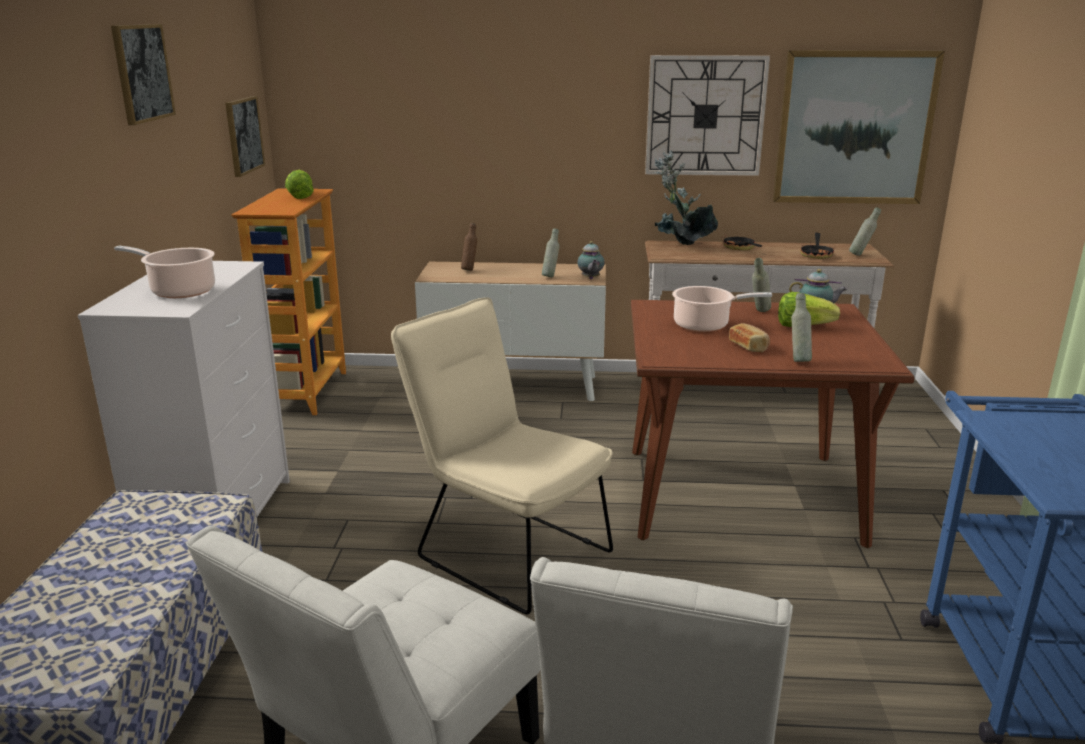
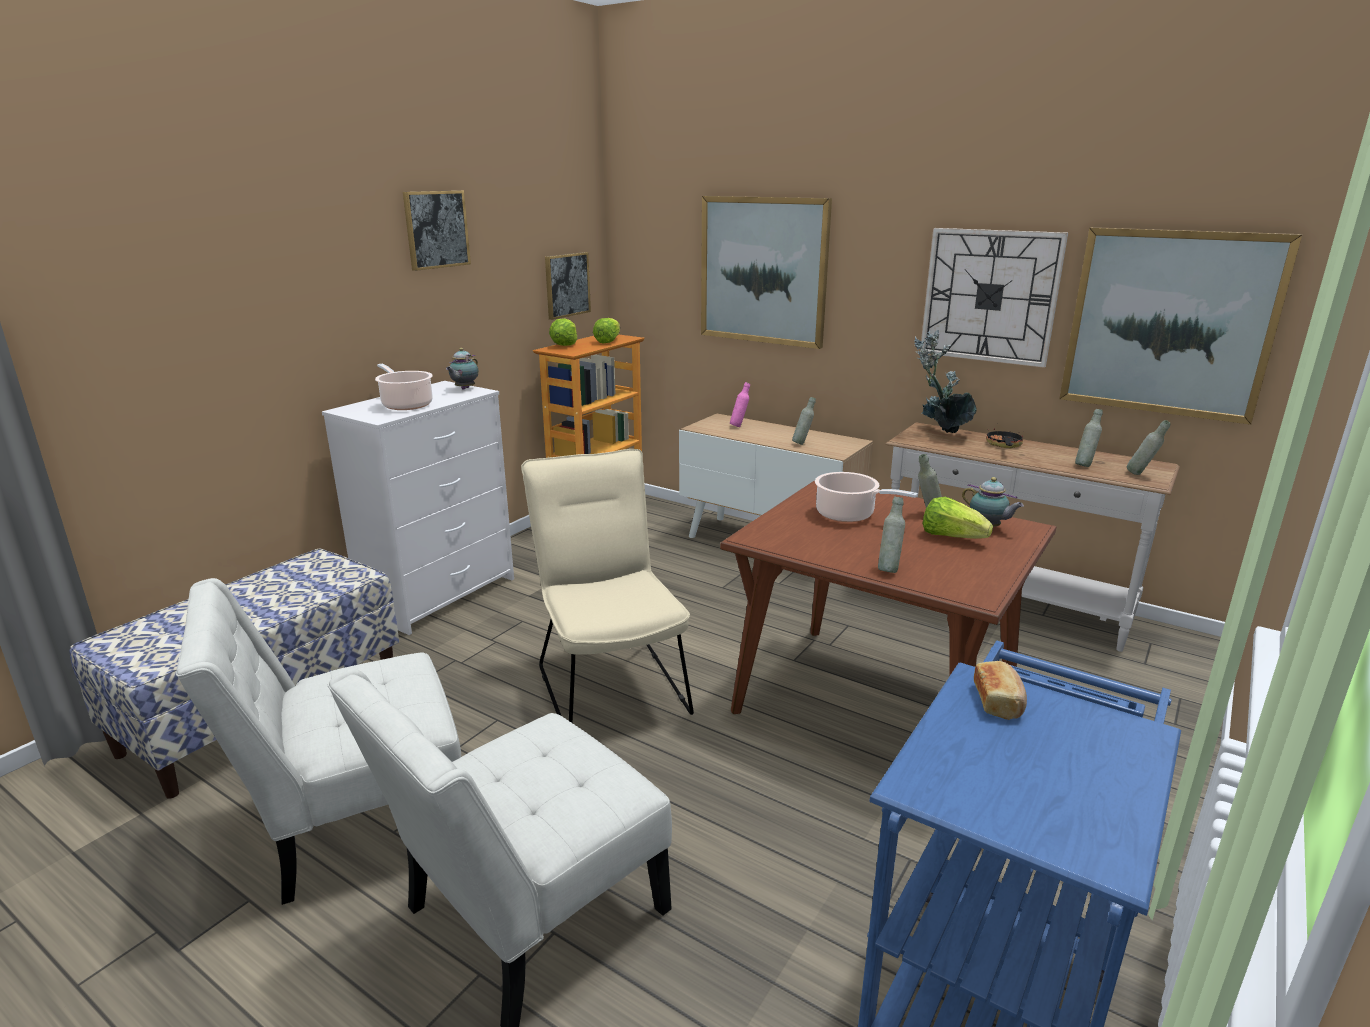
camera: 30 degrees right, 0 degrees up
brown bottle [461,223,477,271] -> pink bottle [730,382,750,427]
teapot [577,241,605,279] -> teapot moved to [446,348,478,389]
bread [729,323,770,352] -> bread moved to [974,661,1027,720]
frying pan [800,232,835,259] -> grey bottle [1075,409,1103,467]
none -> lettuce [549,318,577,346]
none -> picture [701,196,832,349]

